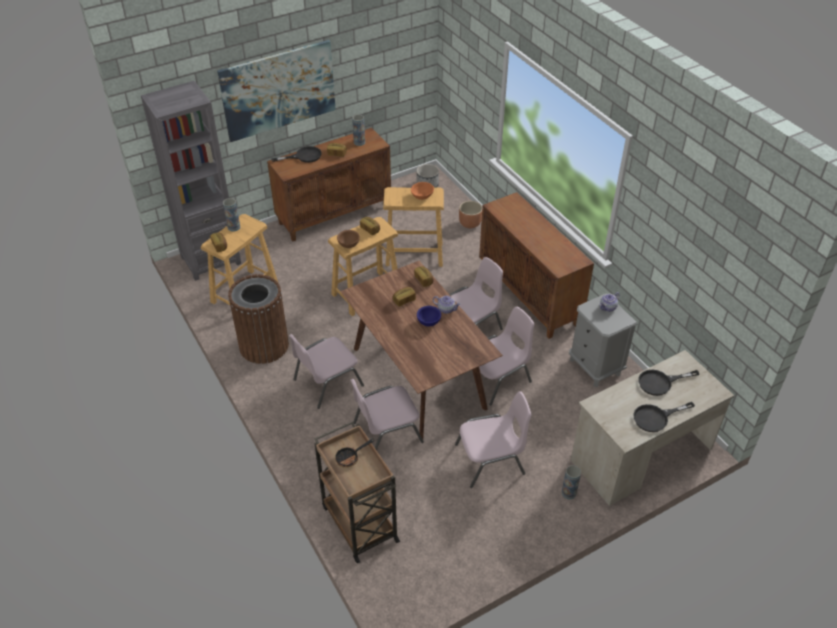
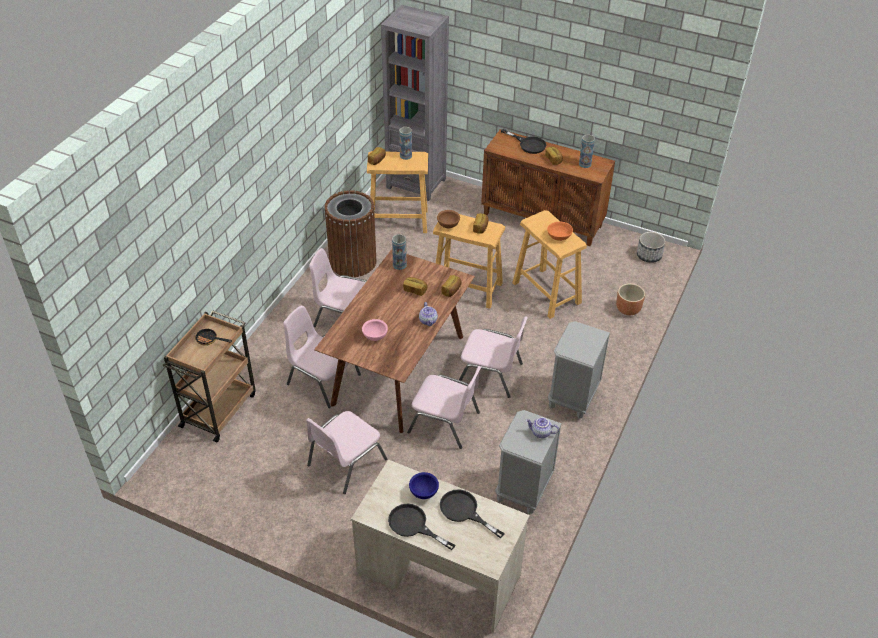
camera: 55 degrees right, 0 degrees up
picture [217,40,336,142] -> none
blue bowl [417,306,441,326] -> blue bowl moved to [409,472,439,499]
pink chair [455,391,531,488] -> pink chair turned 90 degrees clockwise [306,411,387,494]
brown cabinet [479,192,594,339] -> grey nightstand [548,321,610,418]
vase [562,465,581,499] -> vase moved to [392,234,407,270]
none -> pink bowl [362,319,388,341]

